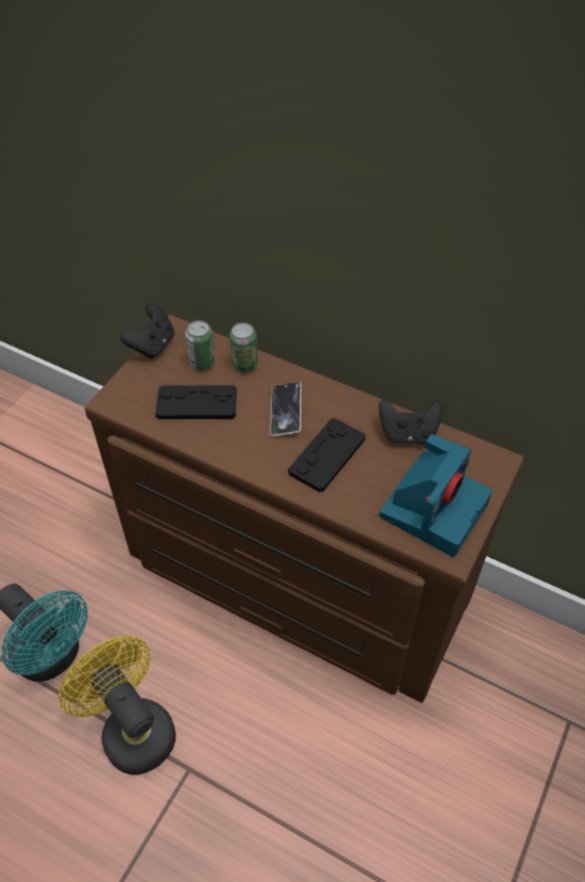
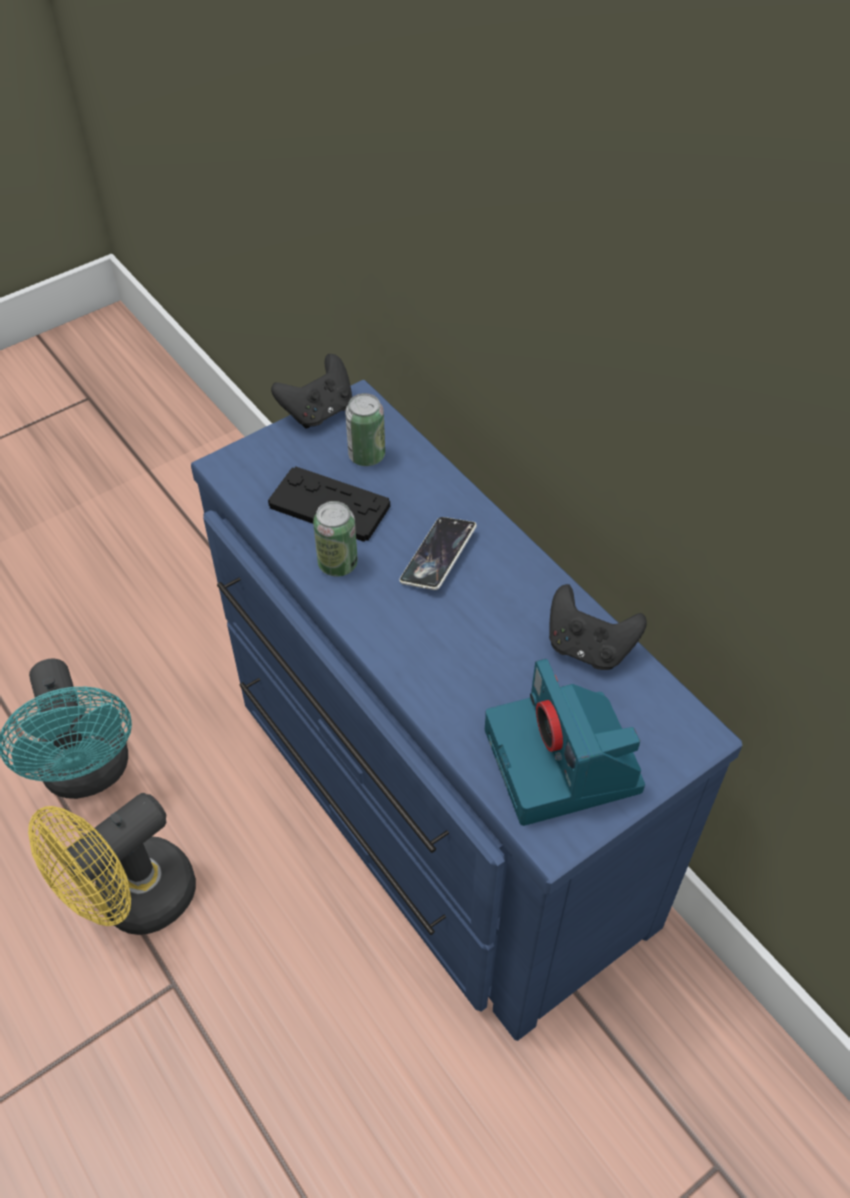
camera: 25 degrees right, 0 degrees up
yellow fan [59,636,176,775] -> yellow fan turned 120 degrees counterclockwise [28,793,196,935]
brown dresser [84,315,524,703] -> blue dresser [191,380,742,1041]
can [229,322,258,373] -> can moved to [313,501,358,577]
black game controller [288,418,366,492] -> none
camera [379,434,492,557] -> camera turned 105 degrees clockwise [485,659,645,826]

